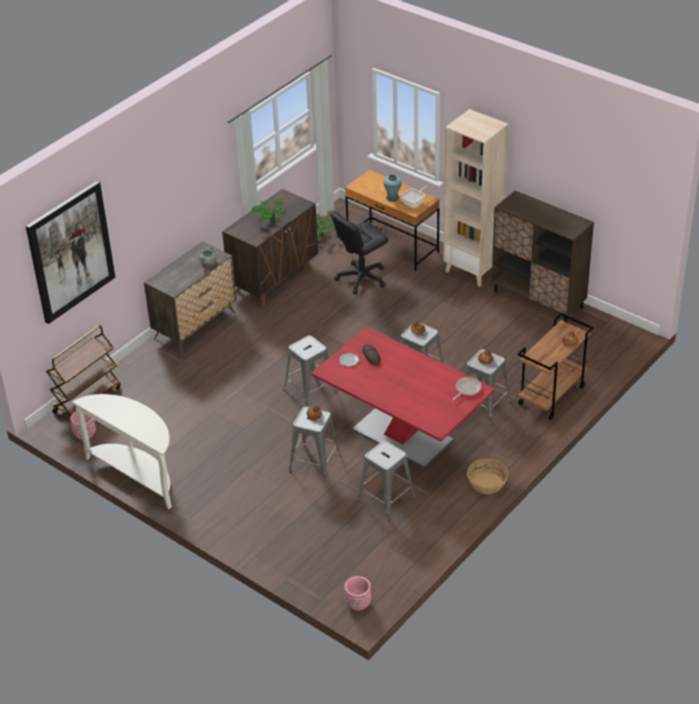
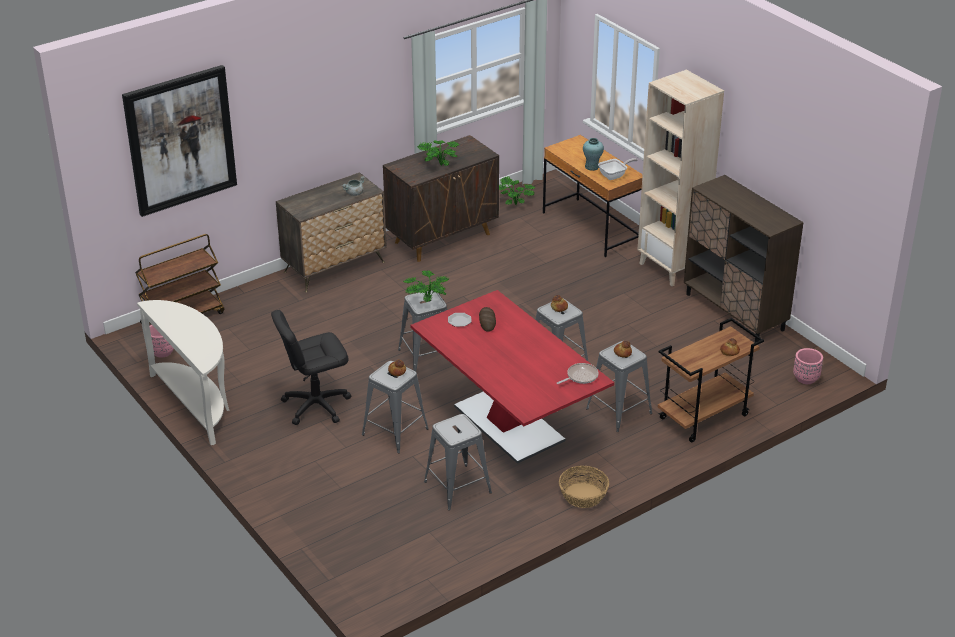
camera: 15 degrees right, 5 degrees down
black office chair [330,211,388,294] -> black office chair moved to [271,310,351,425]
pink planter [345,576,371,611] -> pink planter moved to [793,348,823,384]
none -> potted plant [403,270,449,302]

